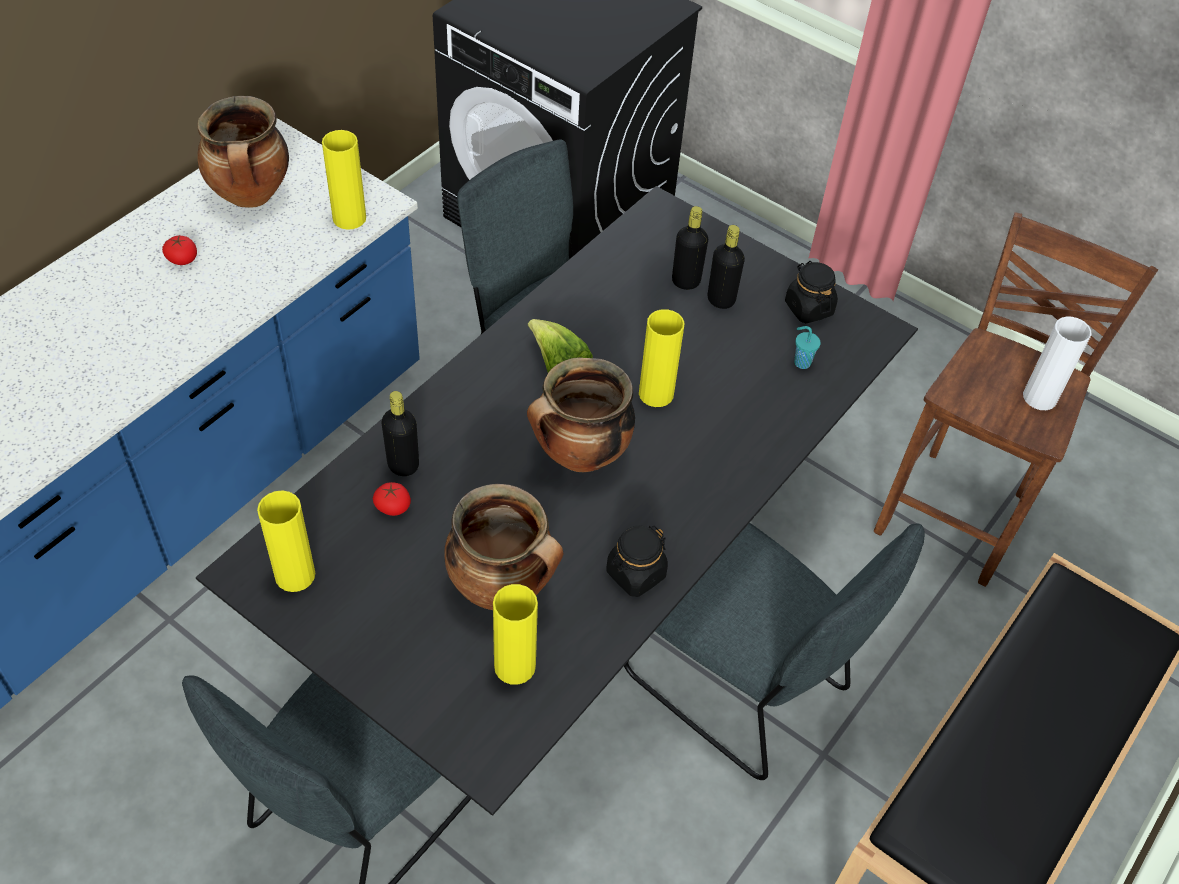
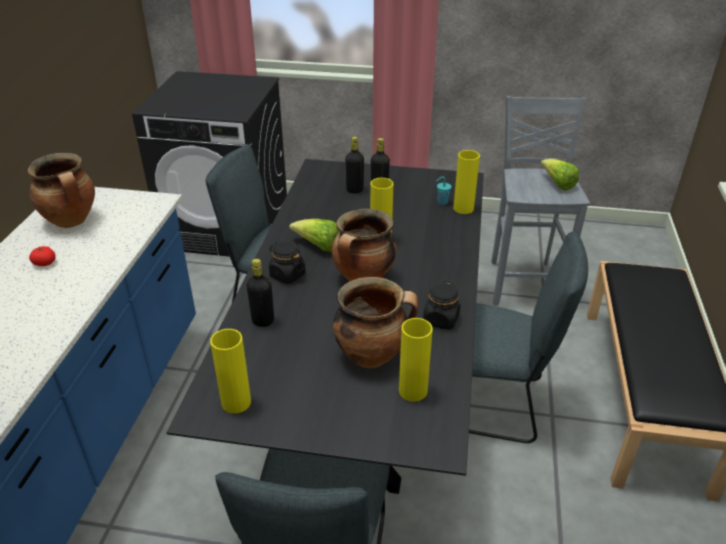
camera: 25 degrees left, 15 degrees down
yellow vase [322,130,366,230] -> yellow vase moved to [453,150,480,214]
tomato [373,482,411,516] -> none
black jar [785,261,838,323] -> black jar moved to [269,241,306,284]
brown stool [874,212,1158,587] -> grey stool [491,96,590,306]
white vase [1023,316,1092,410] -> lettuce [541,159,579,191]

